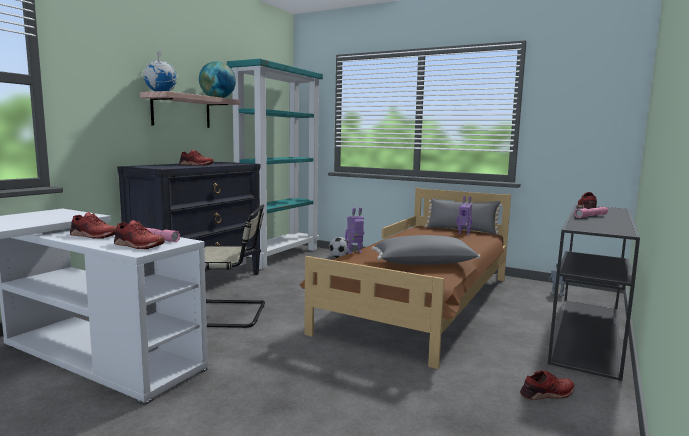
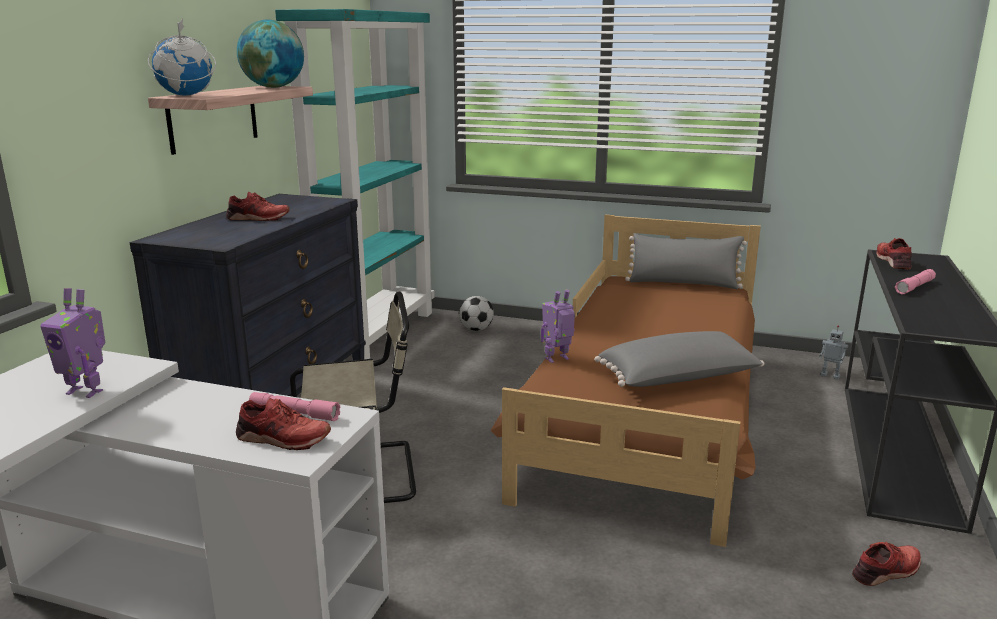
camera: 10 degrees left, 10 degrees up
red shoe [70,212,117,239] -> none
toy robot [456,196,472,235] -> toy robot moved to [40,288,105,398]

